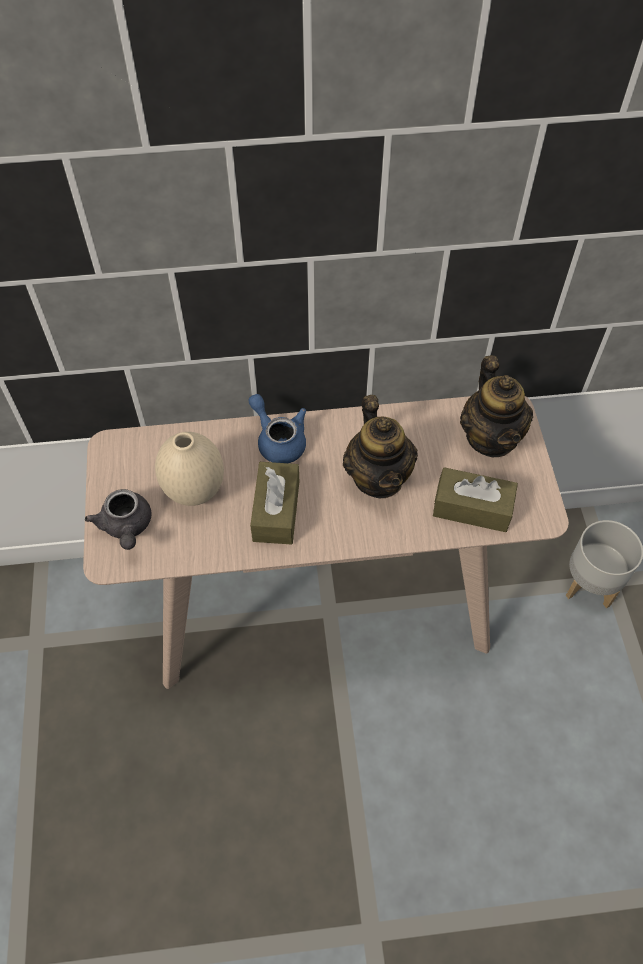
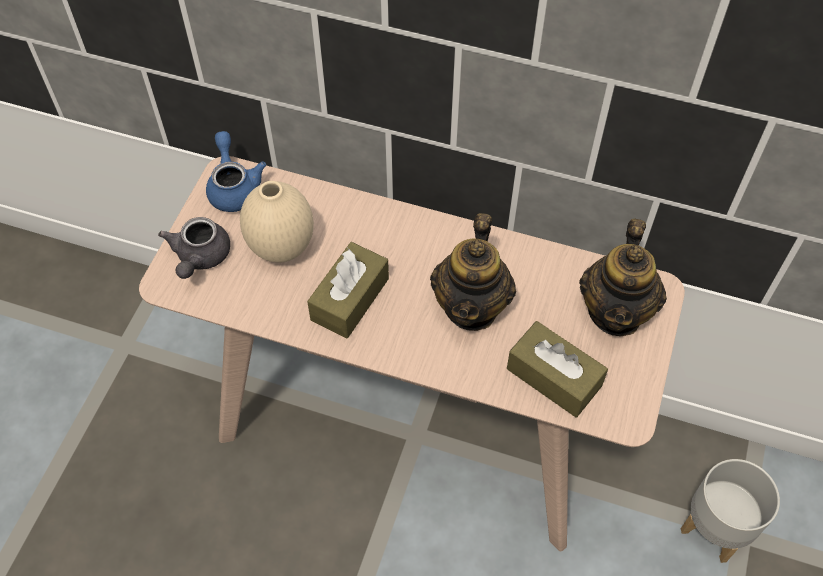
camera: 25 degrees right, 0 degrees up
blue teapot [249,394,306,463] -> blue teapot moved to [206,131,266,212]

